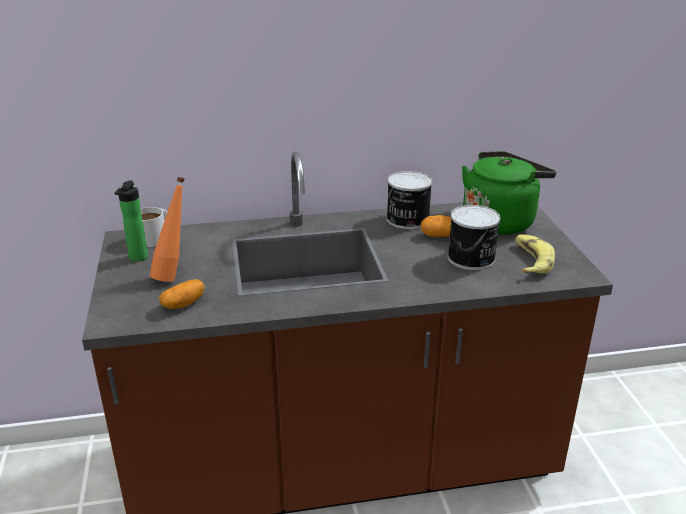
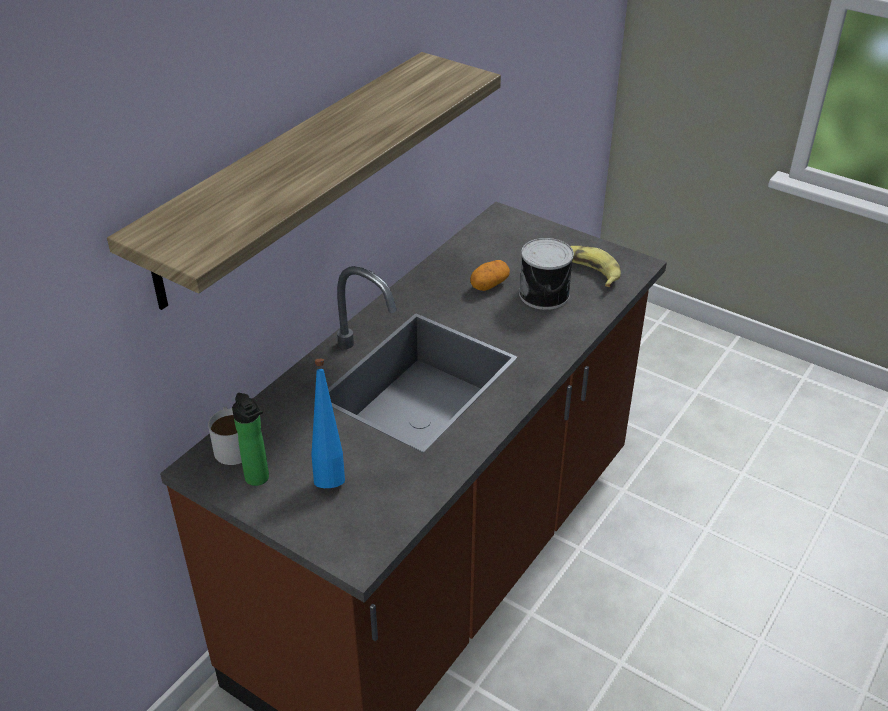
camera: 45 degrees left, 10 degrees up
orange bottle [150,177,185,282] -> blue bottle [311,359,345,488]
potato [159,279,204,309] -> none
can [387,171,432,229] -> none
green kettle [462,151,556,235] -> none
none -> shelf [107,52,501,310]

